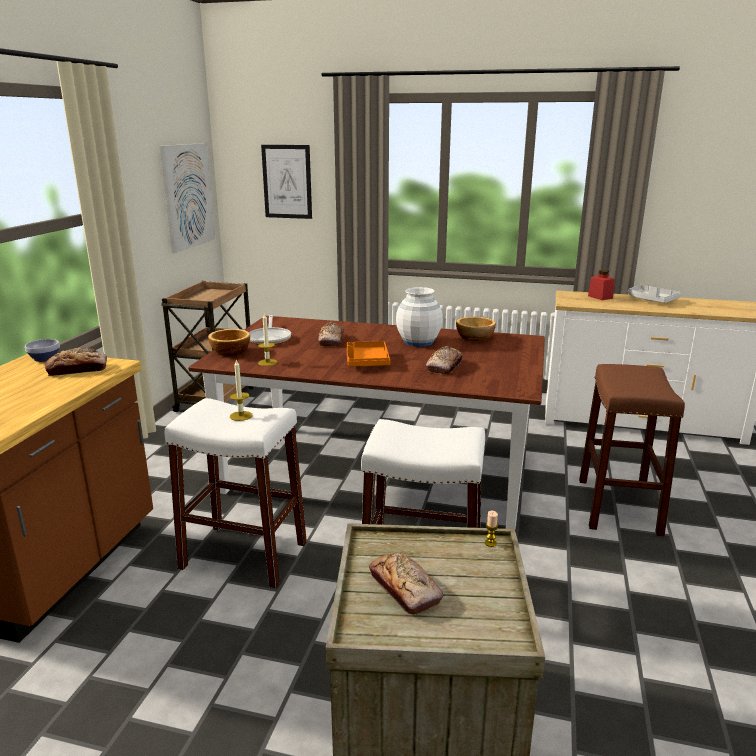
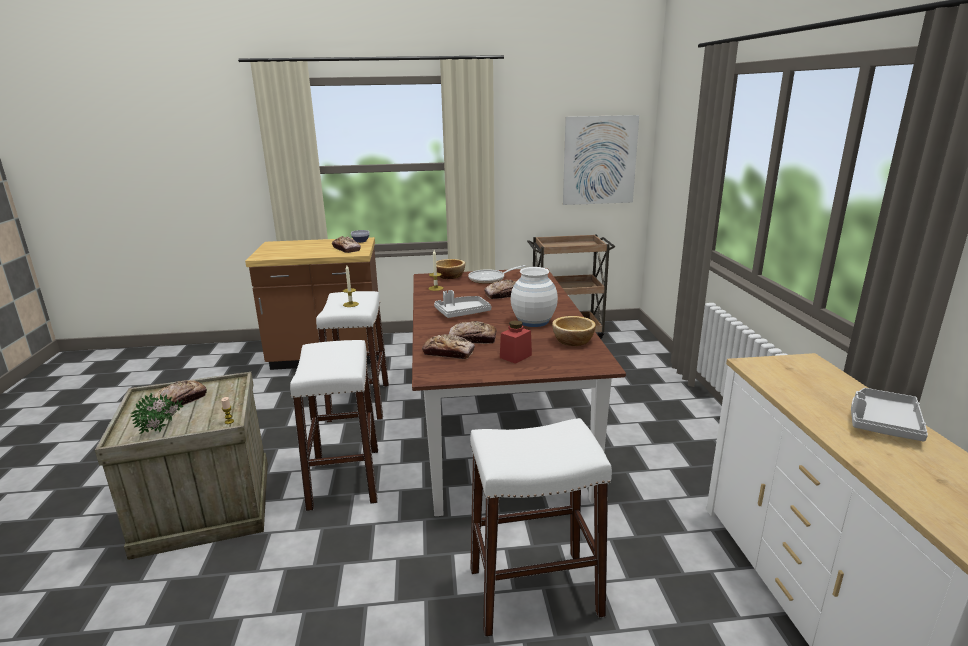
camera: 70 degrees right, 0 degrees up
picture [261,145,312,219] -> none
orange tray [347,341,390,366] -> grey tray [434,290,491,318]
brown stool [579,364,685,536] -> white stool [470,418,612,637]
red jar [588,270,615,300] -> red jar moved to [500,320,532,364]
none -> potted plant [131,393,183,434]
none -> bread [422,334,475,359]

